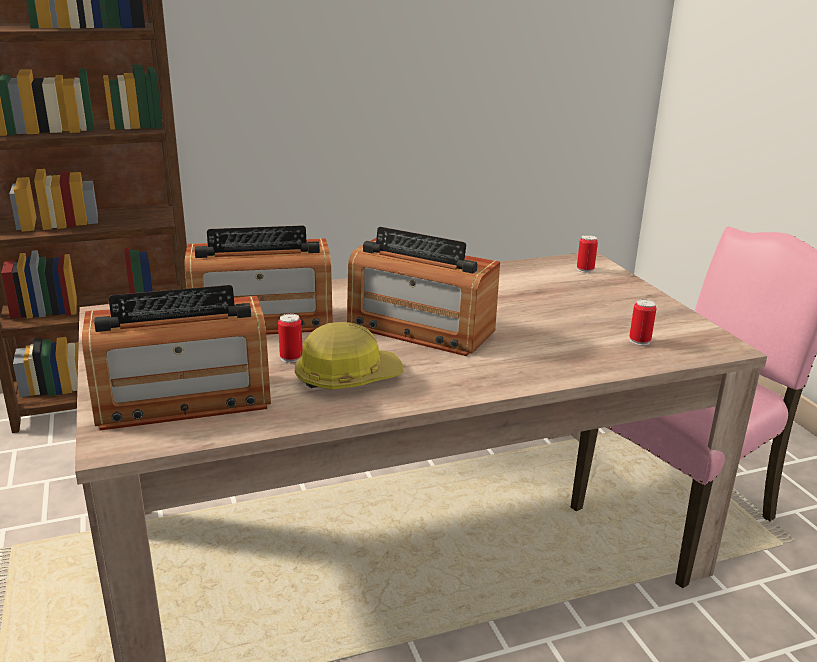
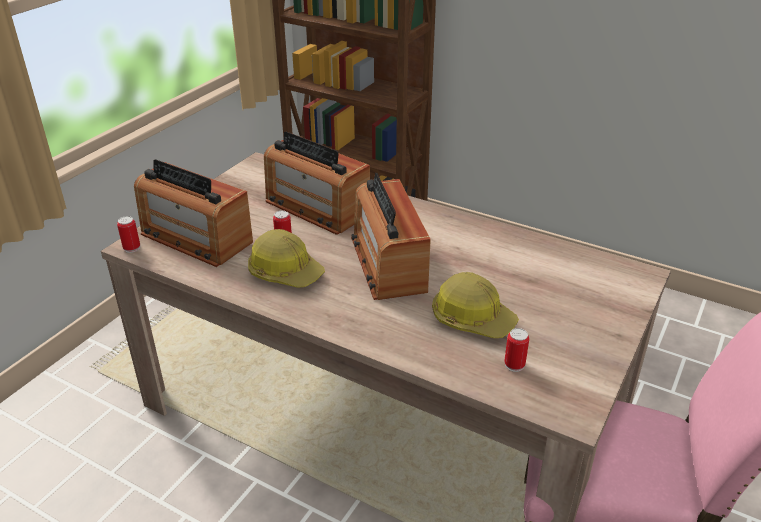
camera: 50 degrees right, 10 degrees up
can [577,235,598,273] -> can moved to [117,216,140,253]
none -> hard hat [432,272,519,338]

